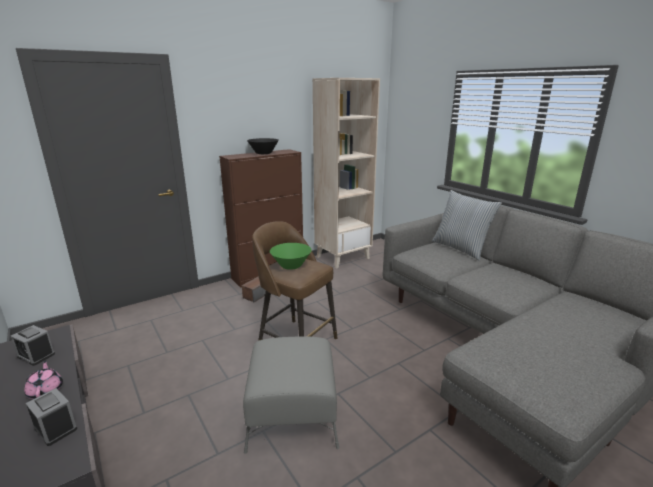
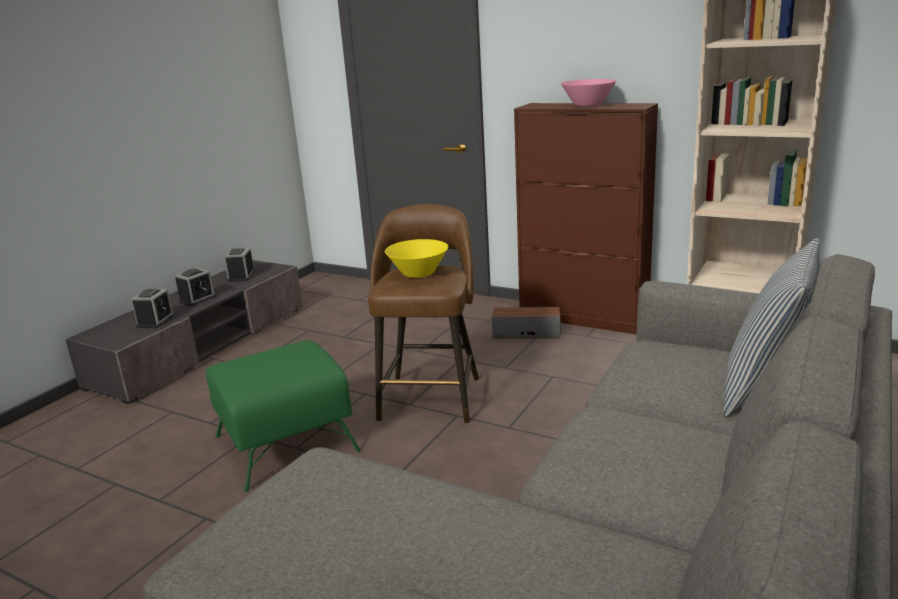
camera: 65 degrees right, 0 degrees up
pink teapot [24,360,63,399] -> alarm clock [175,268,217,306]
grey ottoman [243,336,339,454] -> green ottoman [206,340,361,492]
black bowl [247,138,279,154] -> pink bowl [561,79,616,107]
green bowl [270,243,312,270] -> yellow bowl [385,239,448,278]

